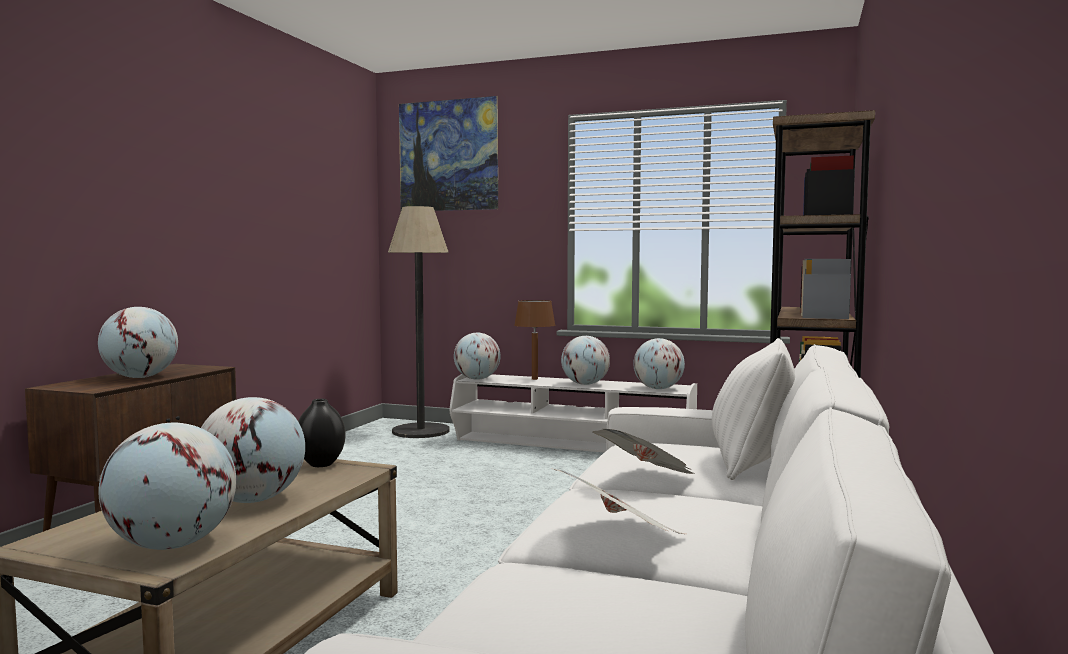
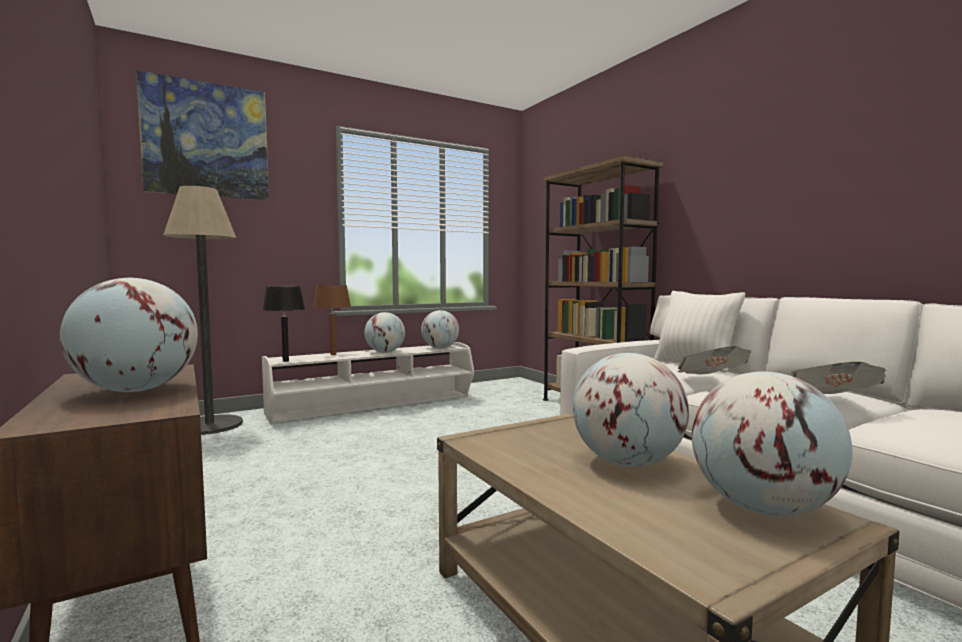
camera: 50 degrees left, 0 degrees up
black vase [298,399,346,467] -> none
globe [454,333,501,380] -> black table lamp [263,286,305,362]

